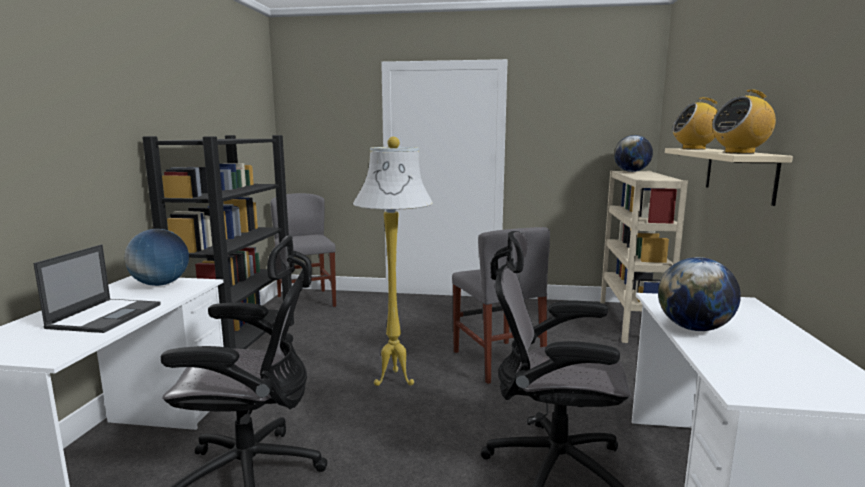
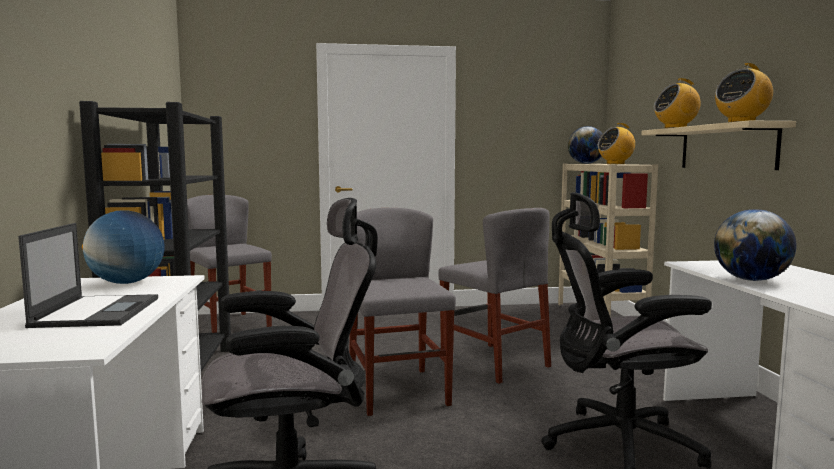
camera: 15 degrees left, 5 degrees down
white floor lamp [353,137,433,386] -> grey chair [349,208,456,416]
none -> radio [598,123,635,164]

